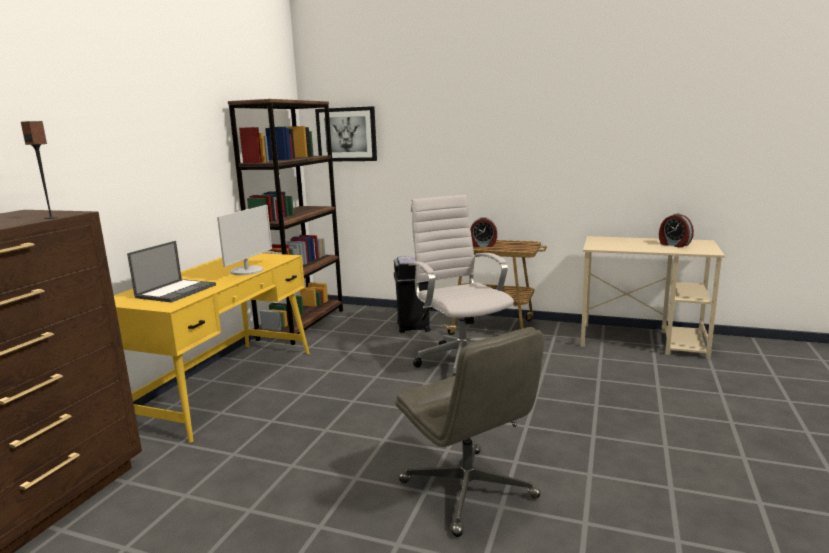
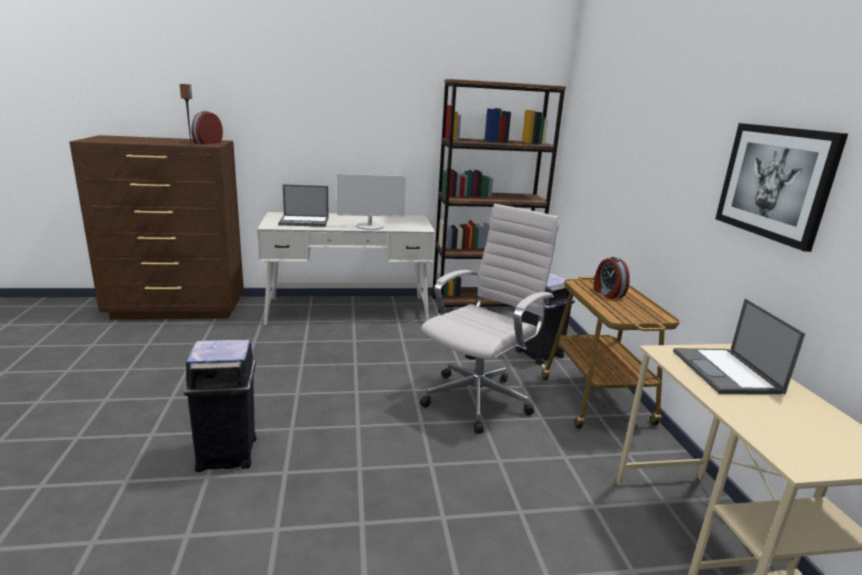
camera: 60 degrees right, 5 degrees up
yellow desk [114,253,309,443] -> white desk [257,212,436,325]
picture [315,106,377,161] -> picture moved to [715,123,848,252]
grey office chair [395,327,544,537] -> black trash can [184,340,257,472]
alarm clock [659,214,694,248] -> alarm clock moved to [191,111,223,144]
none -> laptop [673,299,805,394]

